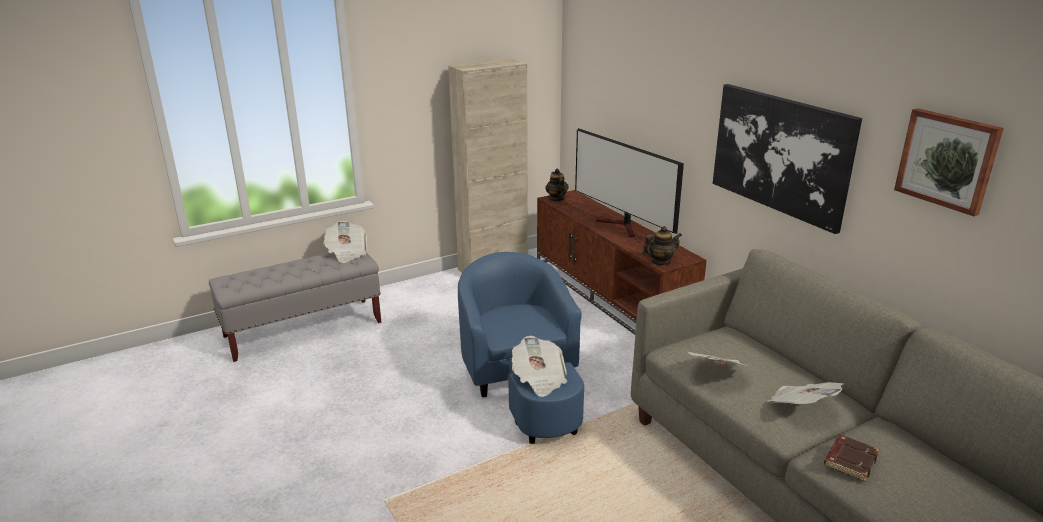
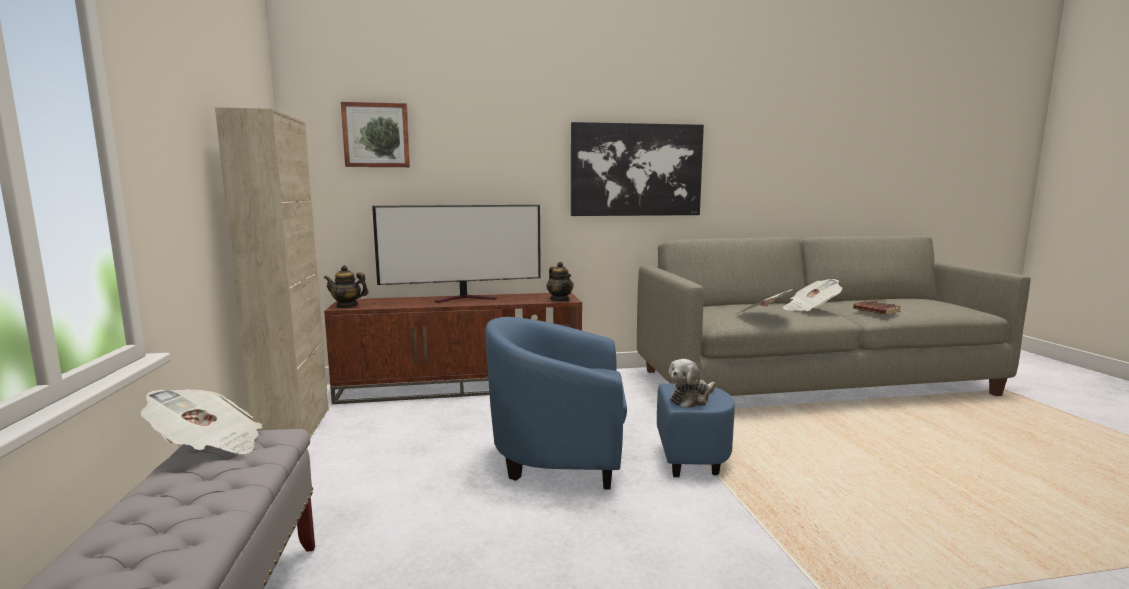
camera: 70 degrees left, 15 degrees down
newspaper [512,336,567,397] -> plush toy [668,359,716,408]
teapot [643,226,682,265] -> teapot turned 150 degrees clockwise [547,262,574,301]
picture [894,108,1004,216] -> picture moved to [341,102,410,167]

